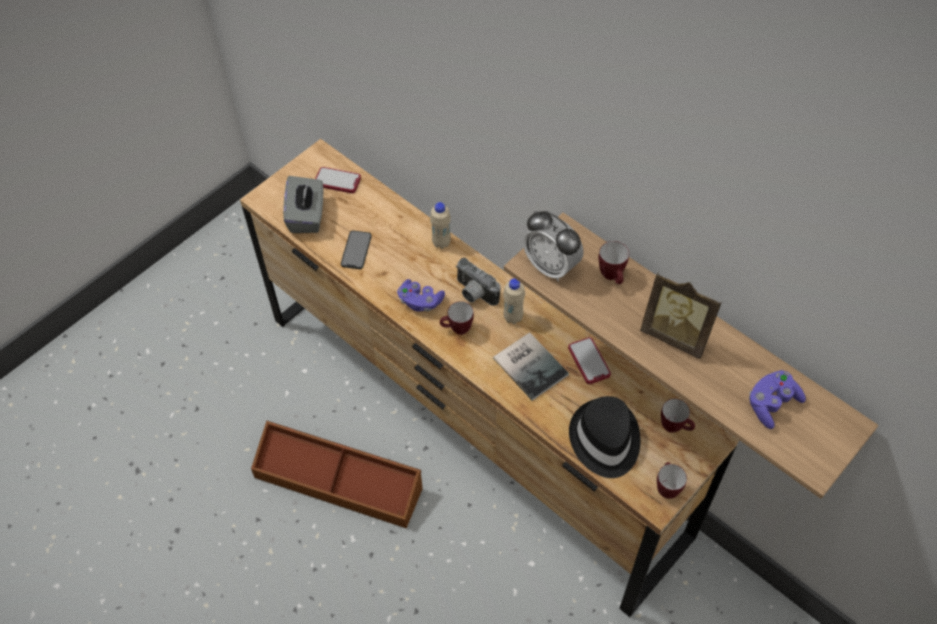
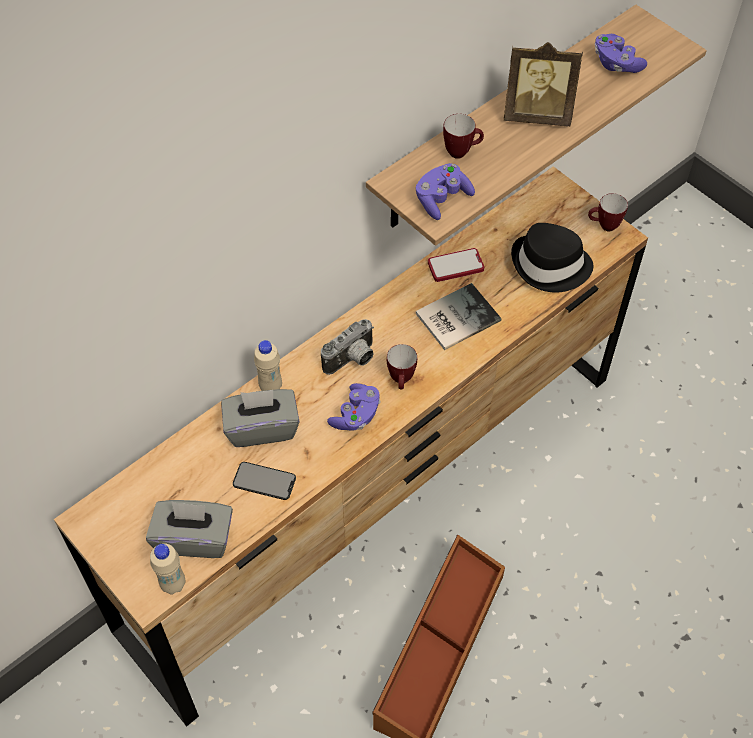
camera: 85 degrees left, 0 degrees up
phone [315,167,361,193] -> none
beige bottle [503,278,525,324] -> beige bottle moved to [150,543,185,594]
alarm clock [523,211,584,282] -> purple game controller [416,163,475,220]
picture frame [640,272,722,359] -> picture frame turned 60 degrees clockwise [504,42,583,126]
mug [661,399,695,433] -> none
none -> grey tissue box [221,389,300,447]

